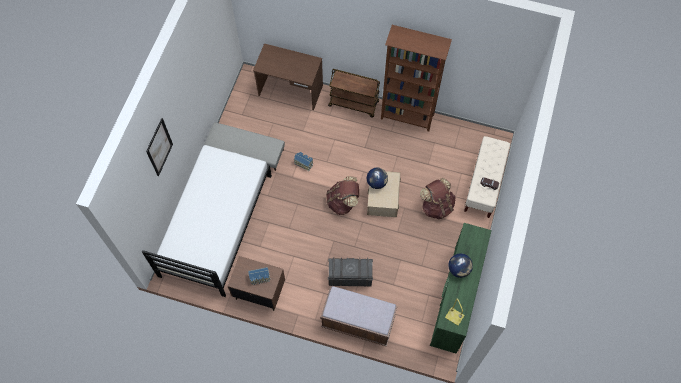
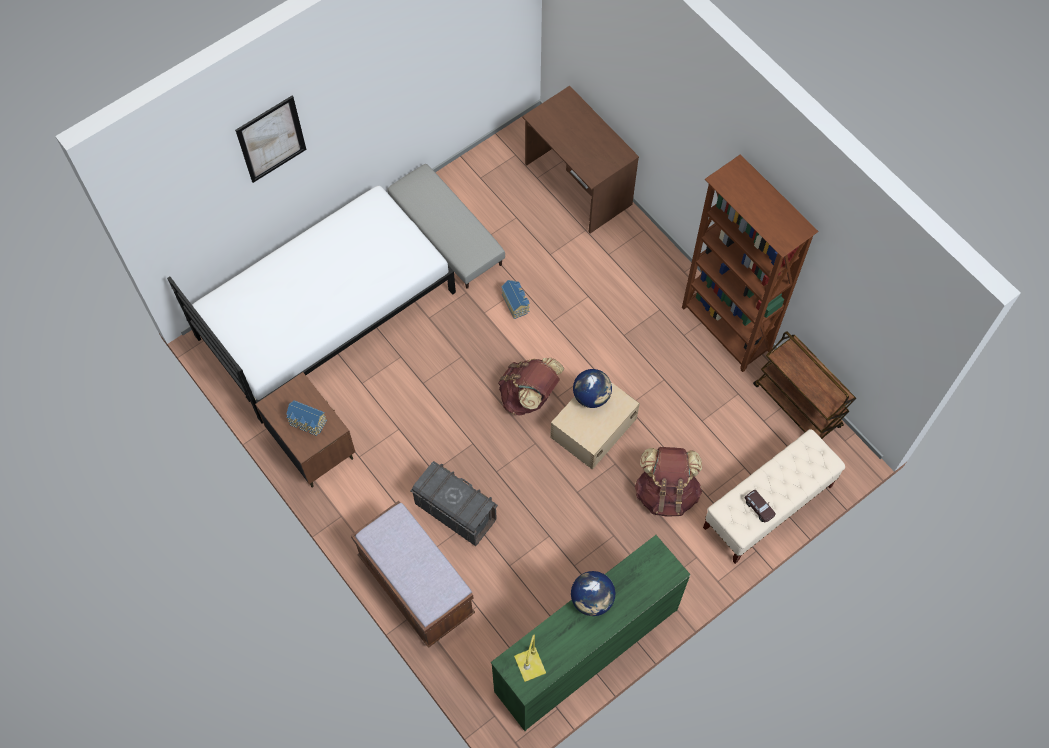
camera: 35 degrees right, 0 degrees up
brown cart [328,69,380,118] -> brown cart moved to [753,331,856,439]

